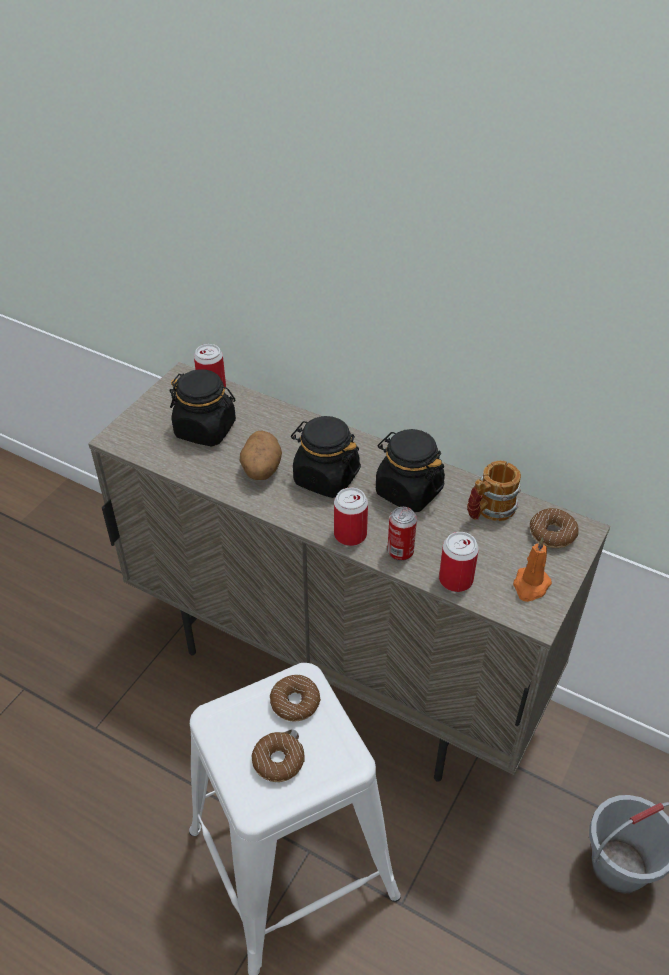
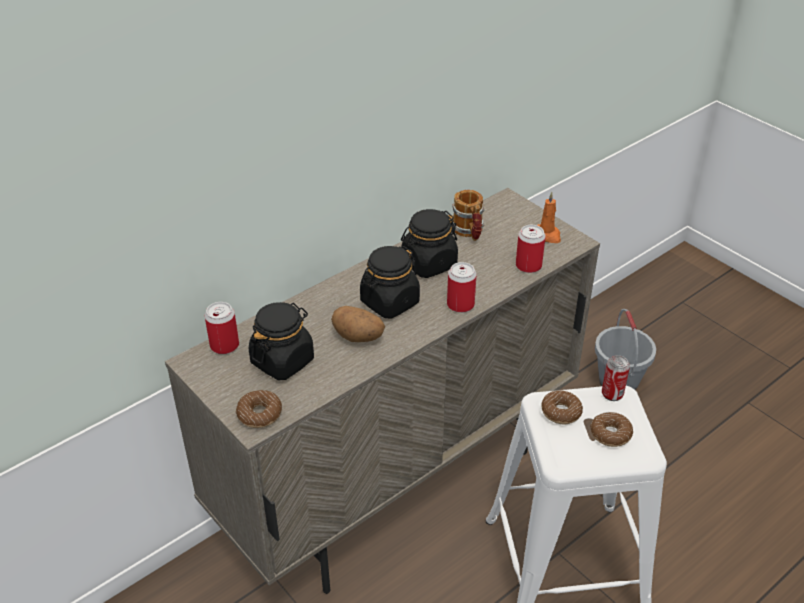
camera: 70 degrees left, 5 degrees down
can [387,507,417,561] -> can moved to [602,355,630,401]
donut [530,508,579,548] -> donut moved to [236,390,282,428]

